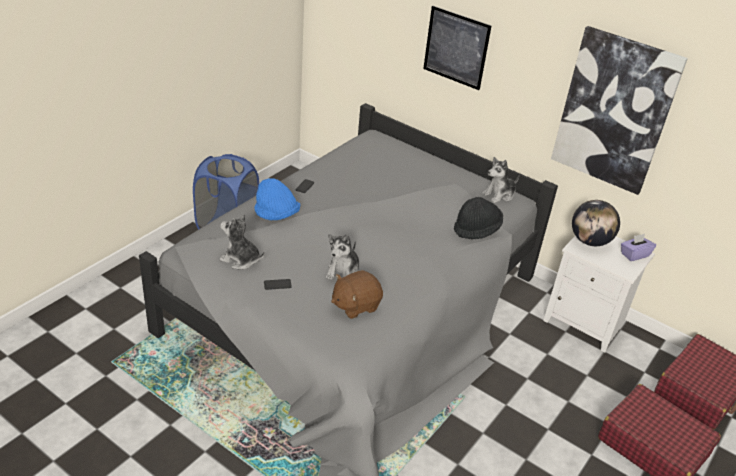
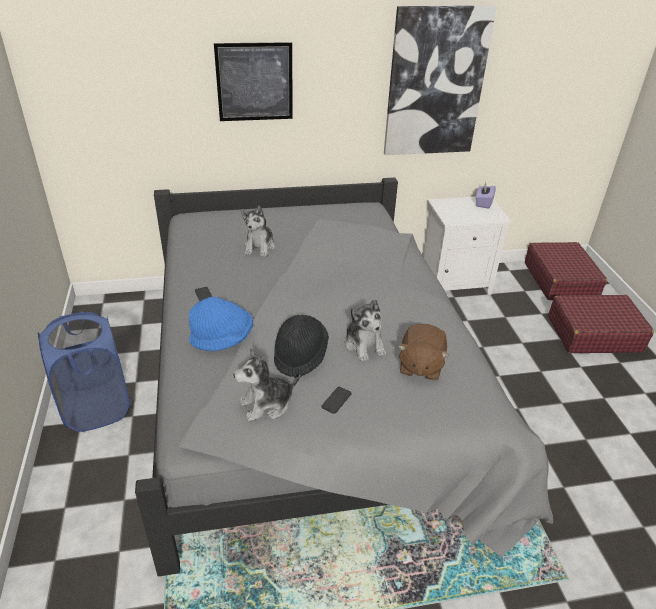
camera: 45 degrees left, 0 degrees up
black hat [454,197,503,239] -> black hat moved to [274,315,329,378]
plush toy [482,157,520,203] -> plush toy moved to [241,206,275,257]
globe [572,200,620,246] -> none

